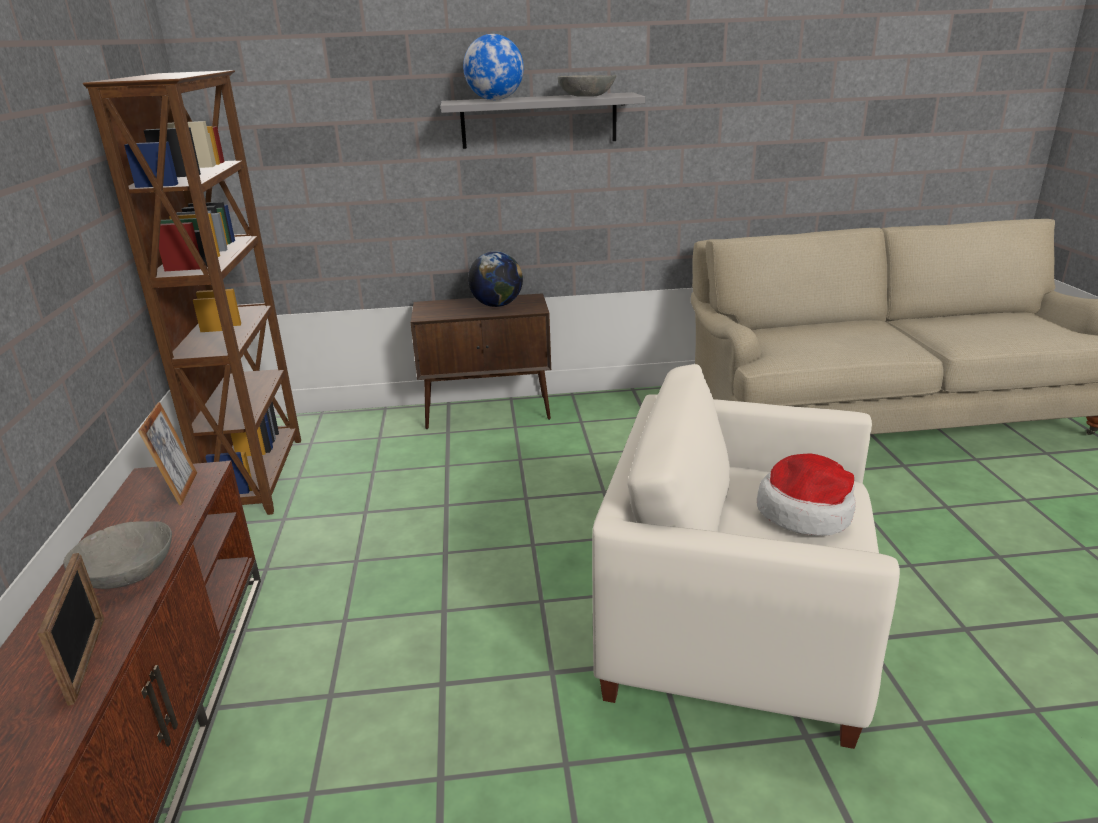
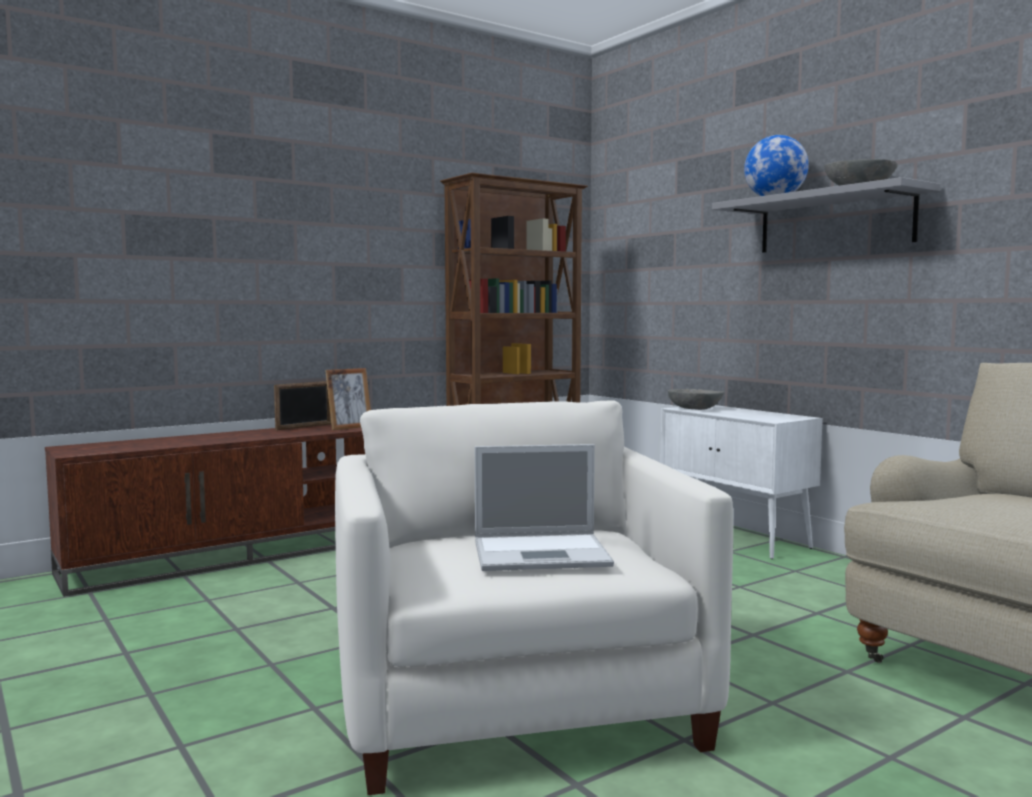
camera: 60 degrees right, 20 degrees down
picture frame [37,553,104,706] -> picture frame moved to [274,381,331,430]
grey bowl [63,521,172,589] -> grey bowl moved to [668,389,725,410]
brown cabinet [410,293,551,429] -> white cabinet [660,405,823,559]
globe [468,251,523,307] -> none
hat [757,453,856,536] -> laptop [475,444,614,571]

